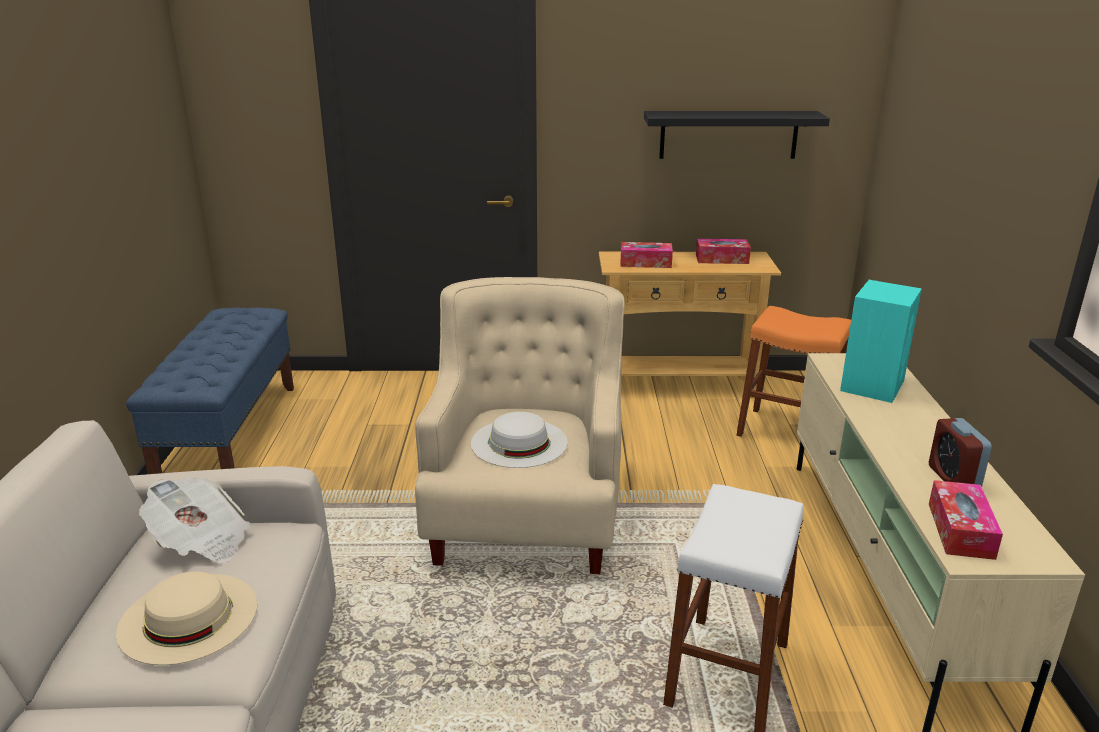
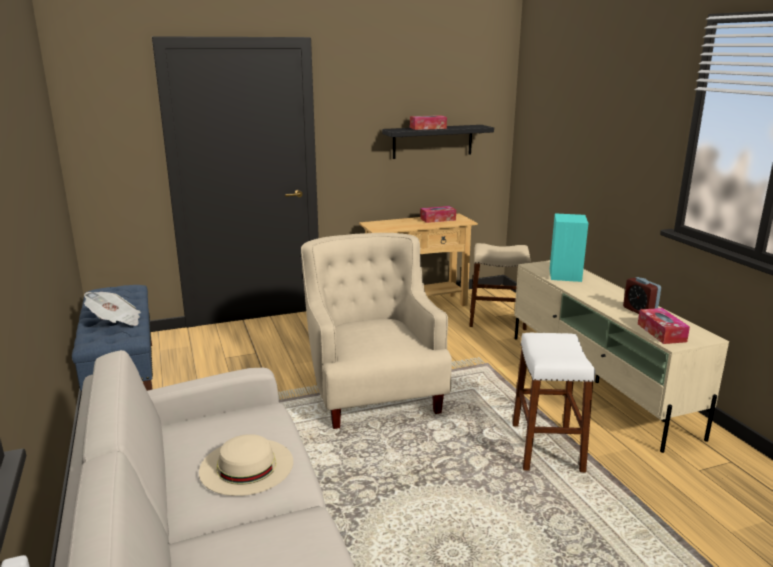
camera: 20 degrees left, 5 degrees down
newspaper [139,478,251,564] -> newspaper moved to [84,292,141,326]
white hat [471,411,568,468] -> none
tissue box [620,242,673,268] -> tissue box moved to [410,115,447,130]
orange stool [737,306,851,437] -> beige stool [469,243,530,330]

